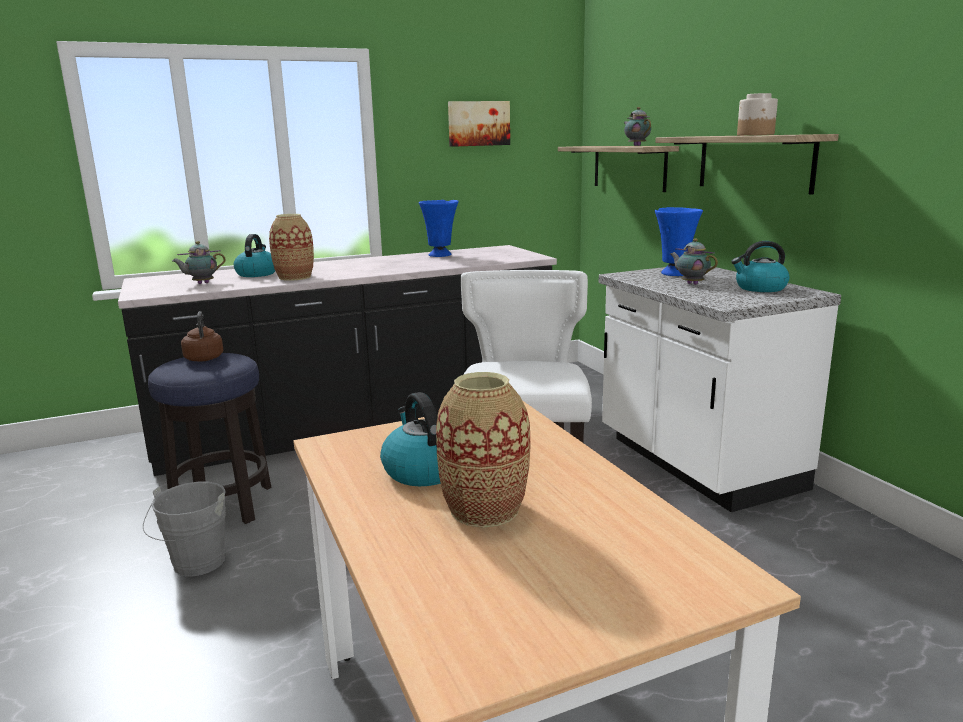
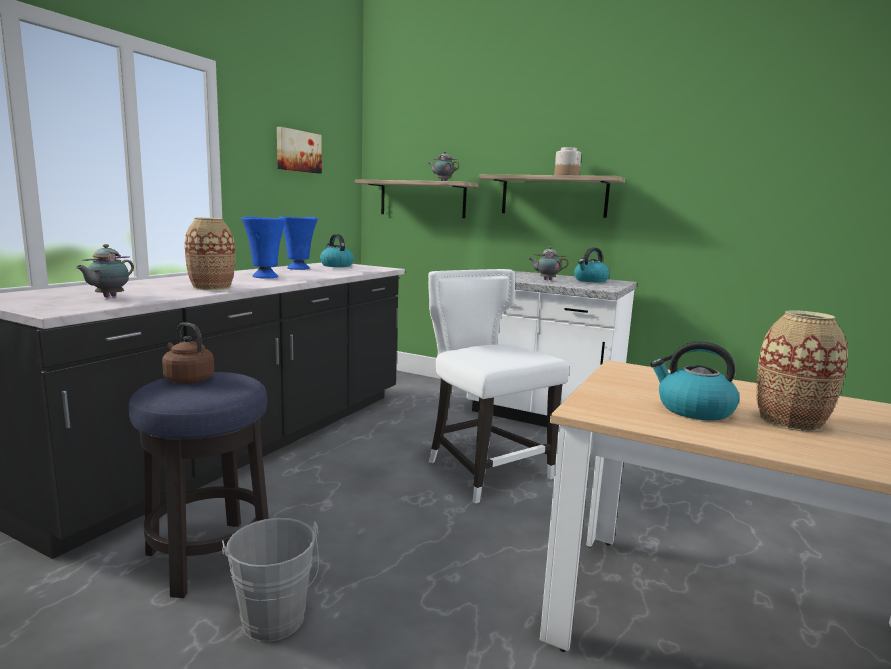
camera: 40 degrees left, 5 degrees down
kettle [234,234,275,277] -> kettle moved to [320,234,354,267]
blue vase [655,207,703,276] -> blue vase moved to [241,217,286,278]

